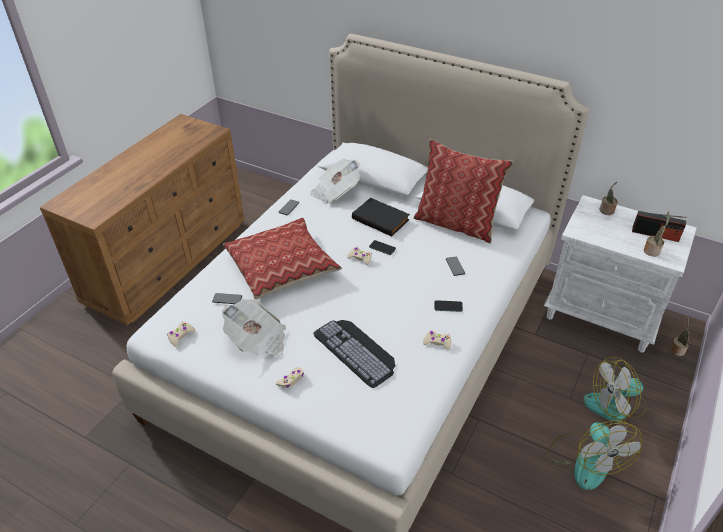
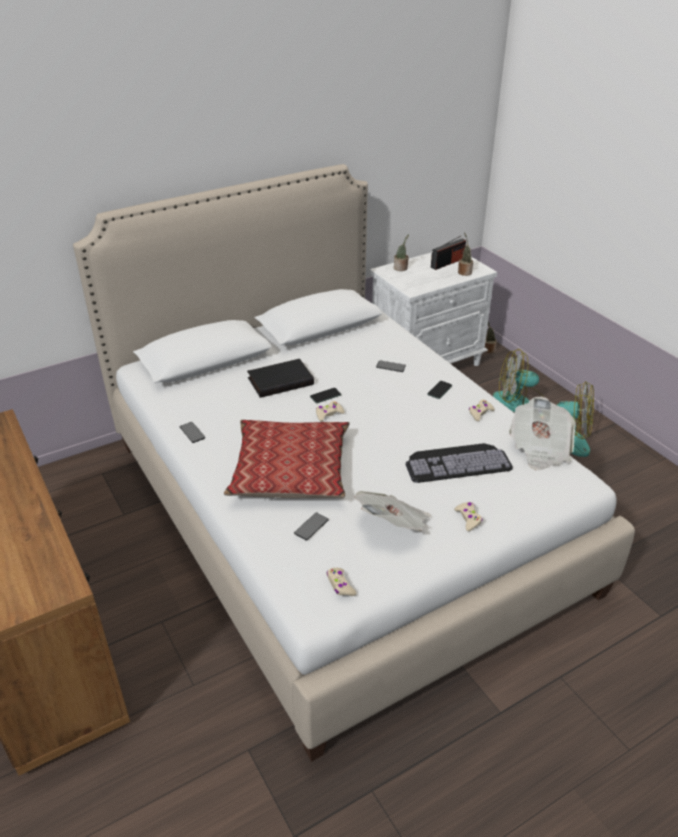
camera: 60 degrees left, 5 degrees down
newspaper [310,159,360,203] -> newspaper moved to [509,397,576,471]
pillow [413,139,514,244] -> none
fan [583,357,647,422] -> fan turned 75 degrees clockwise [493,349,544,412]

